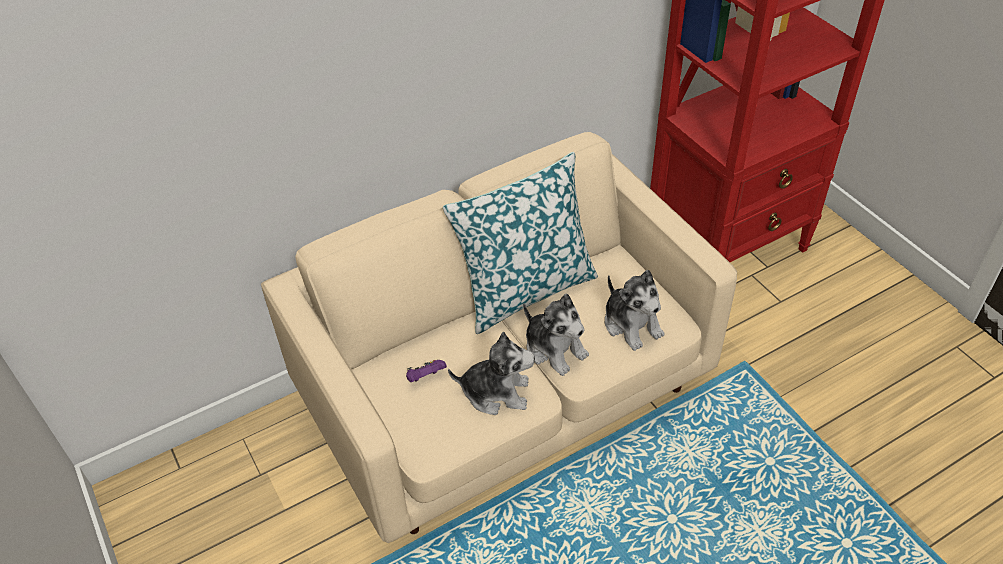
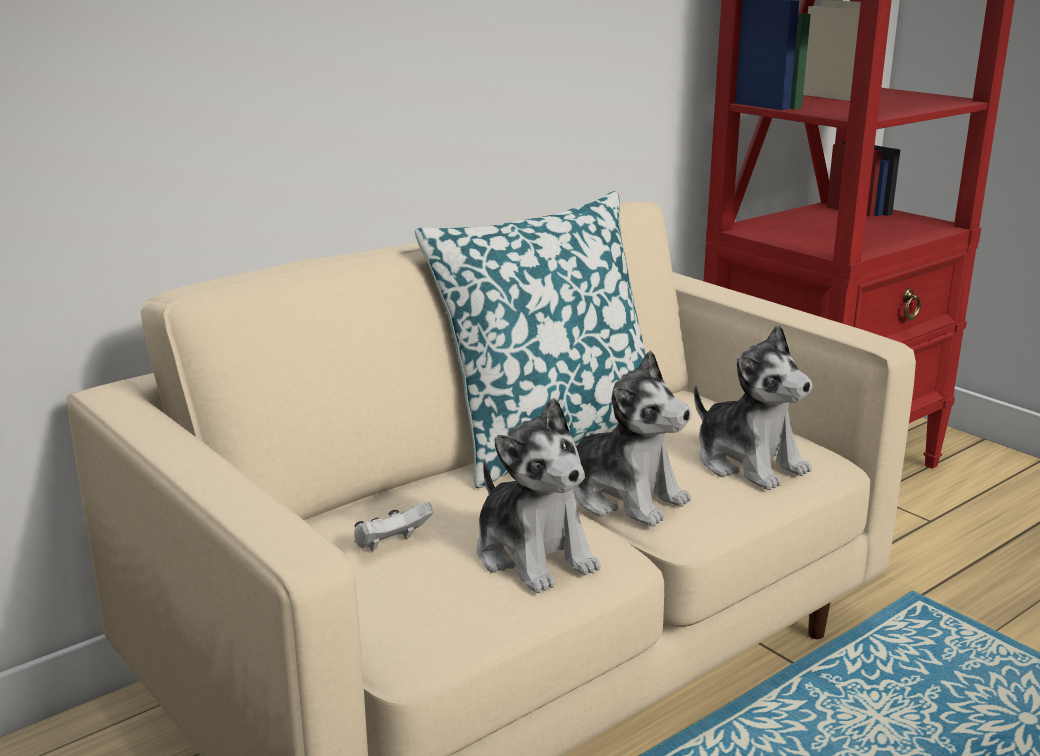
camera: 10 degrees left, 25 degrees down
purple game controller [406,360,447,382] -> white game controller [354,502,434,551]
plush toy [448,332,535,415] -> plush toy turned 60 degrees clockwise [477,398,601,593]

